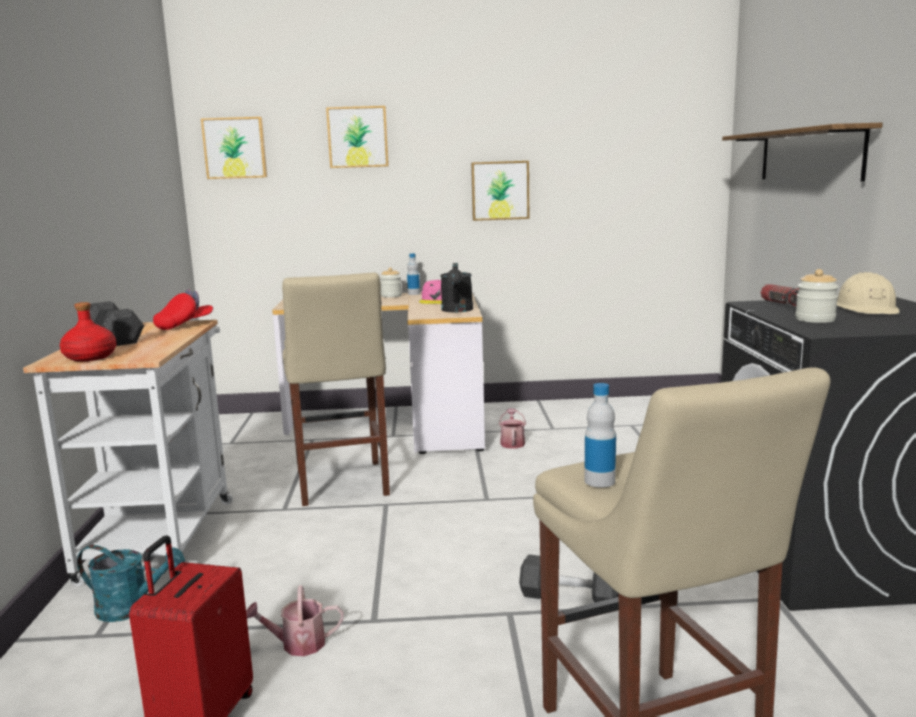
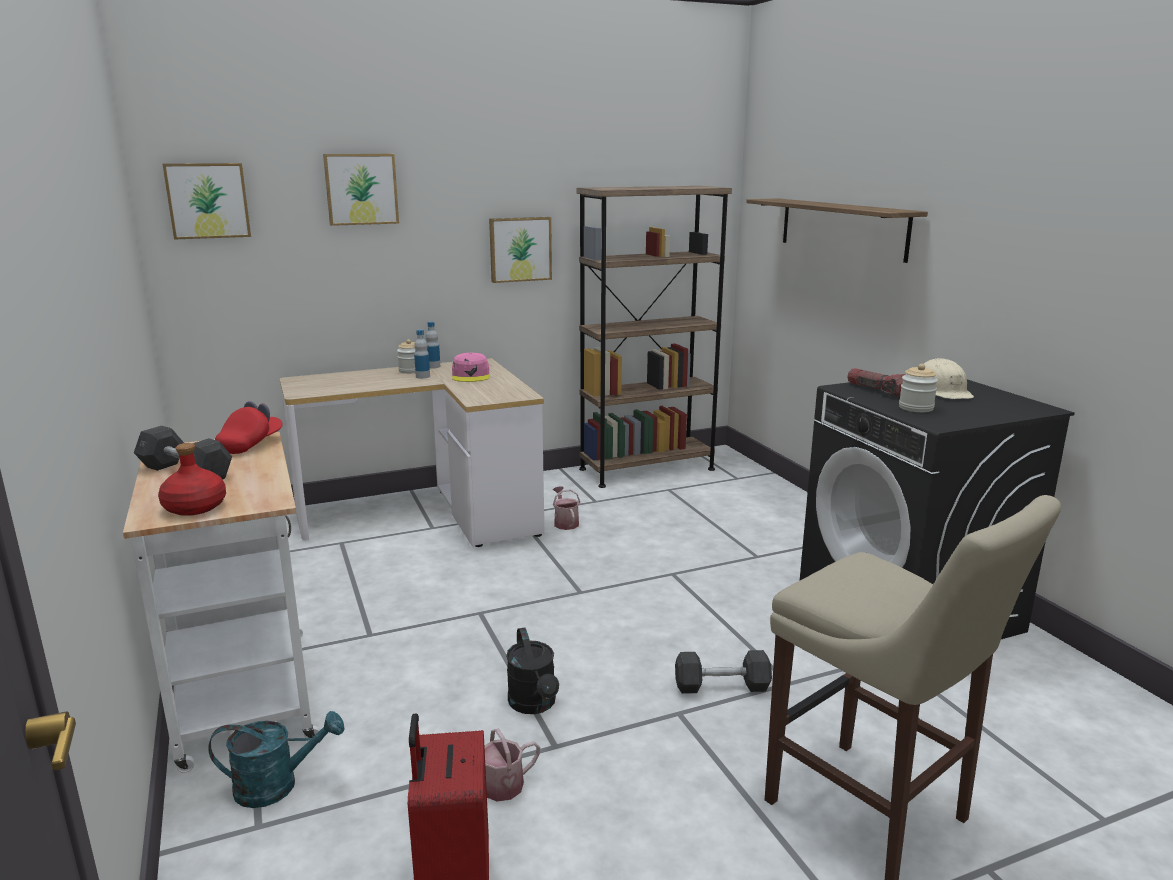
camera: 20 degrees left, 5 degrees up
beige stool [282,273,390,506] -> none
black watering can [440,263,473,312] -> black watering can moved to [506,627,559,714]
bottle [584,383,616,488] -> bottle moved to [414,330,430,379]
none -> brown bookcase [576,186,732,488]

